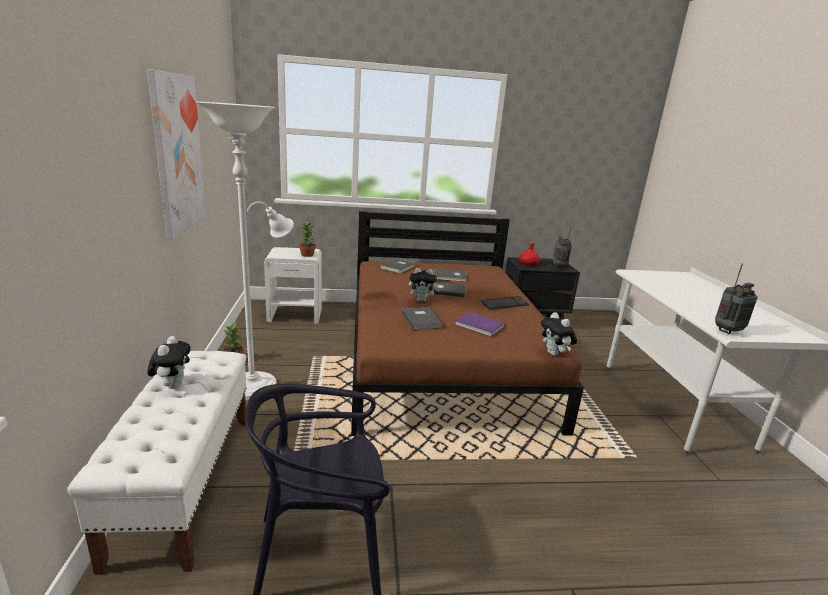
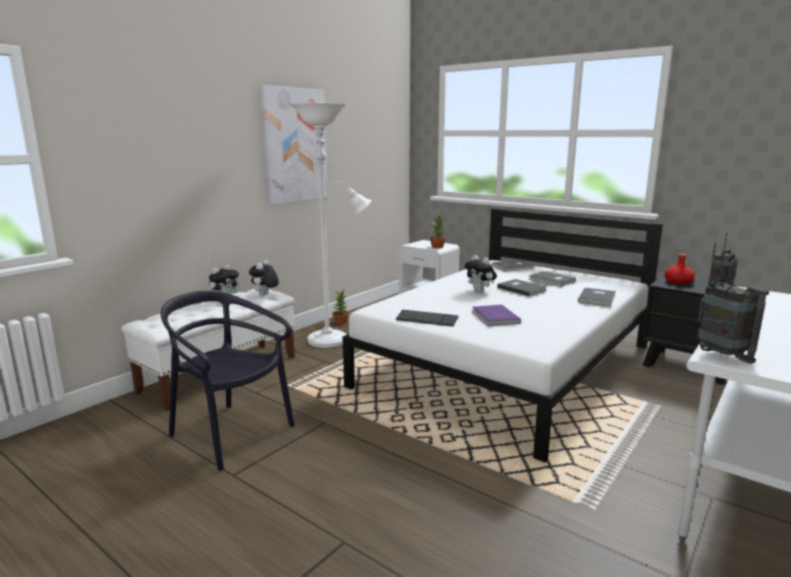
camera: 45 degrees right, 5 degrees down
brown bed [351,211,584,436] -> white bed [343,208,663,462]
grey book [402,307,443,330] -> grey book moved to [578,288,616,306]
keyboard [481,296,529,310] -> keyboard moved to [396,310,459,327]
plush toy [541,312,577,356] -> plush toy moved to [249,260,279,296]
radio [715,263,758,334] -> radio turned 45 degrees clockwise [698,243,769,364]

